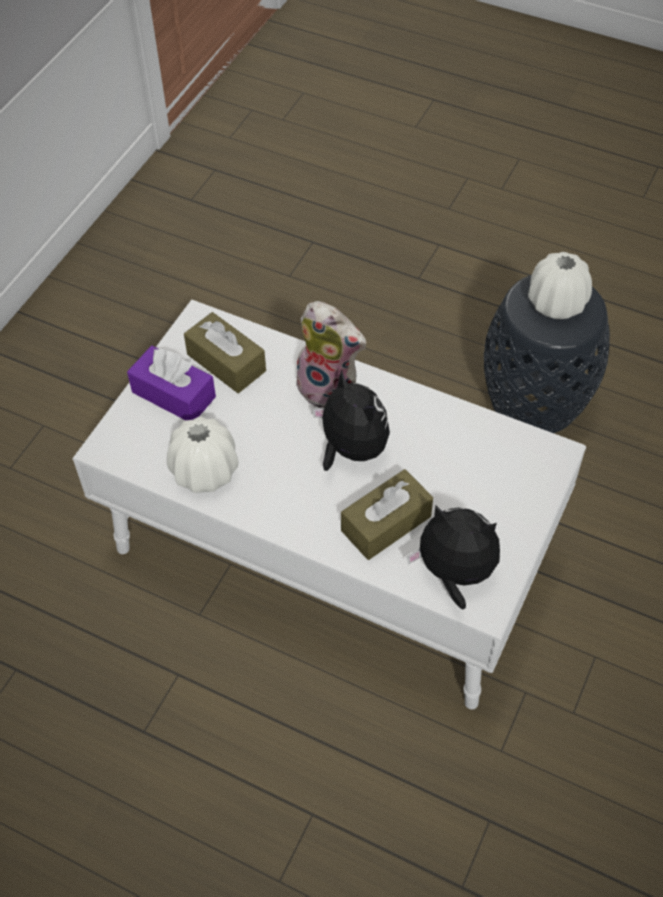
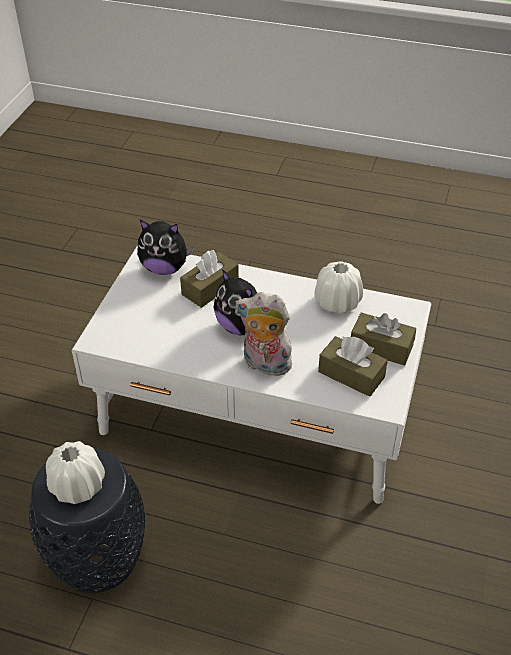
camera: 170 degrees right, 10 degrees down
purple tissue box [127,346,216,420] -> brown tissue box [351,312,416,366]

